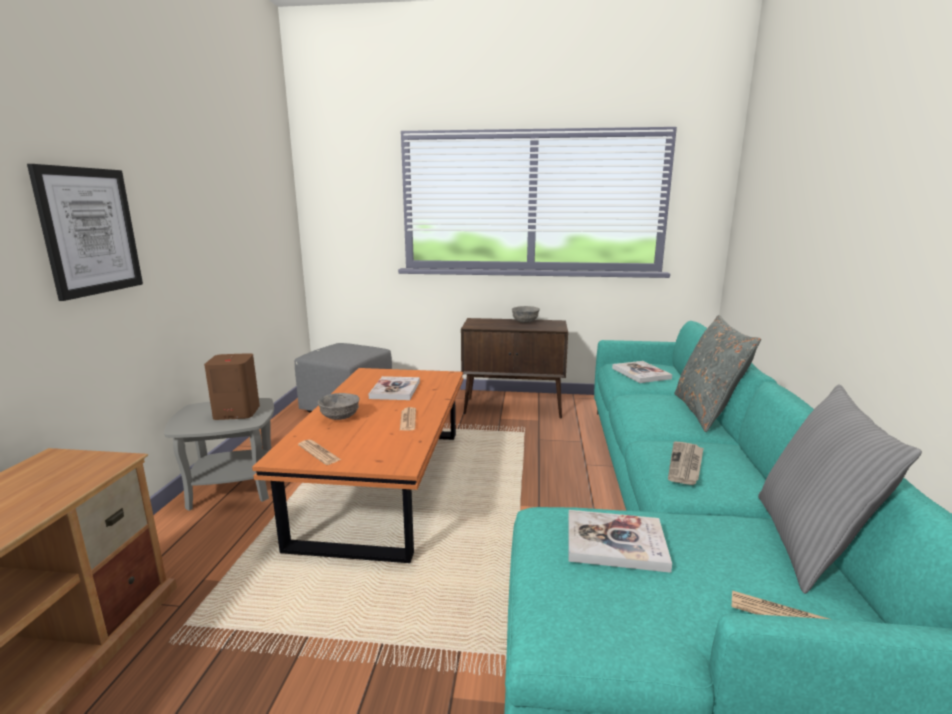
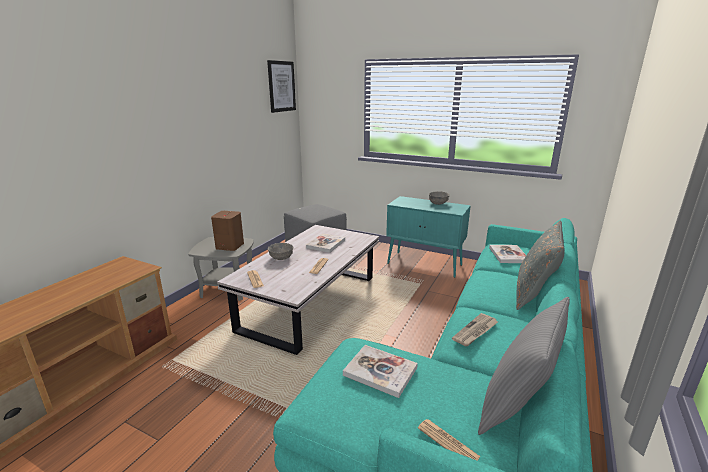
camera: 20 degrees right, 5 degrees up
picture [27,164,143,301] -> picture moved to [267,60,296,113]
orange coffee table [252,368,463,563] -> white coffee table [217,225,379,355]
brown cabinet [461,318,568,418] -> turquoise cabinet [386,196,471,278]

